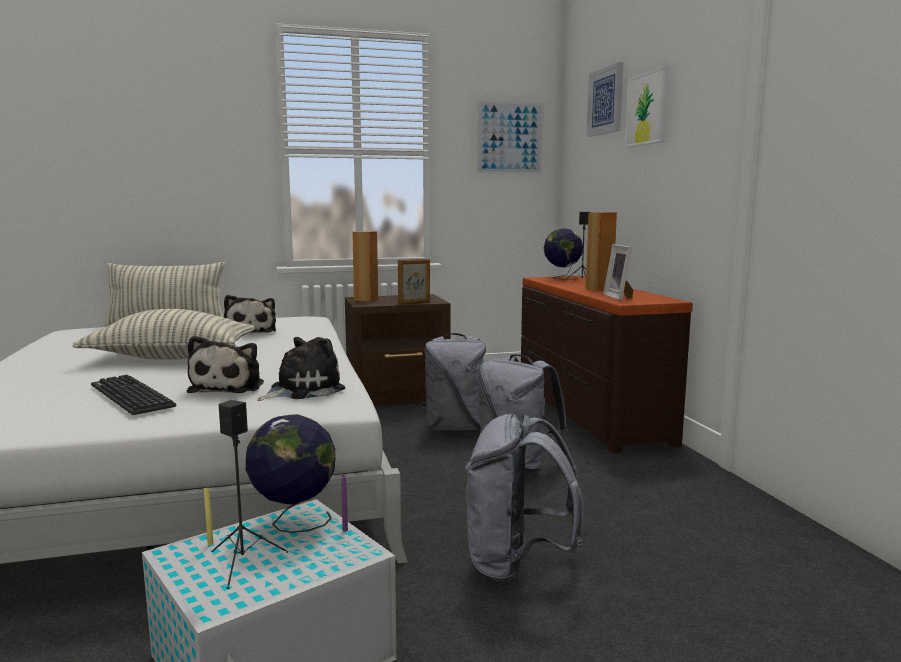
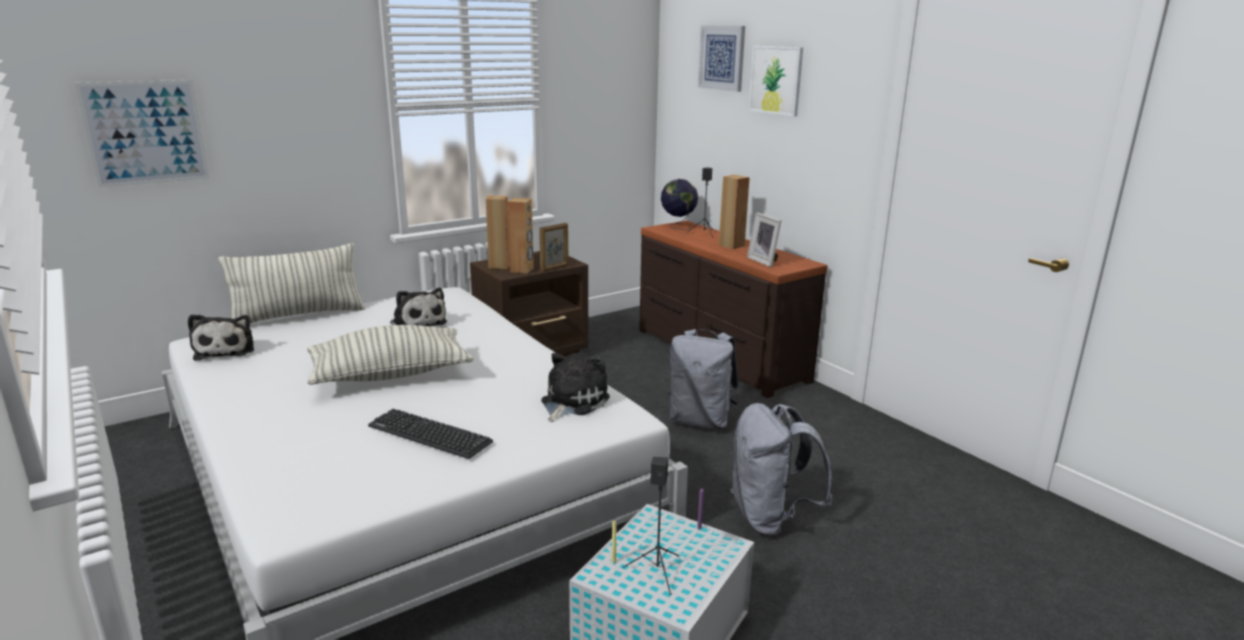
camera: 20 degrees left, 10 degrees up
plush toy [187,336,264,393] -> plush toy moved to [188,314,254,361]
globe [246,414,336,533] -> none
grey backpack [422,333,486,430] -> none
picture [476,100,544,175] -> picture moved to [75,80,210,188]
none -> brown speaker [507,198,534,274]

